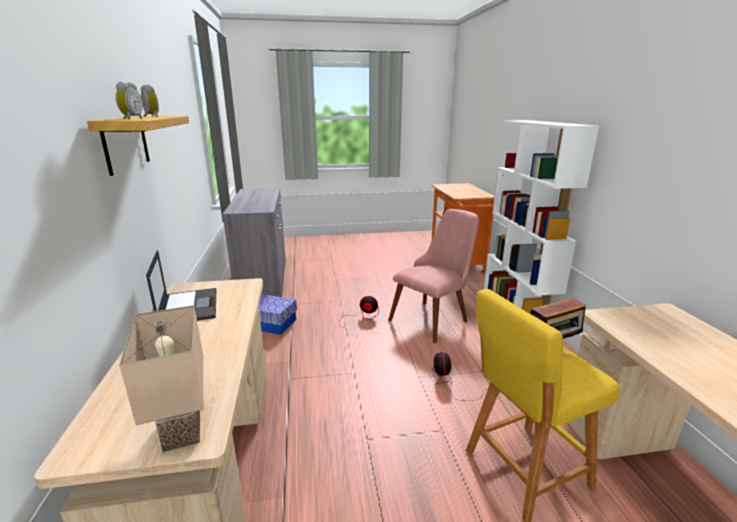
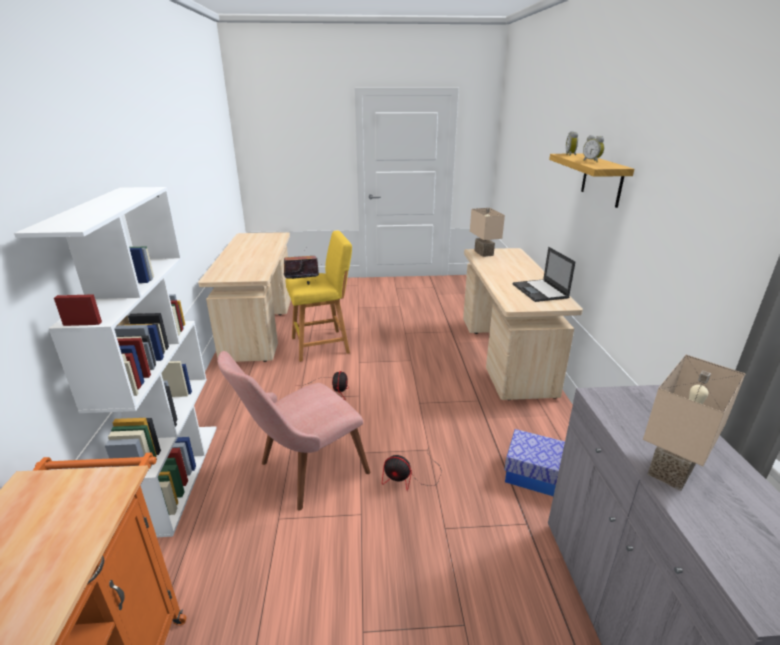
camera: 175 degrees left, 5 degrees up
none -> beige table lamp [643,355,746,491]

